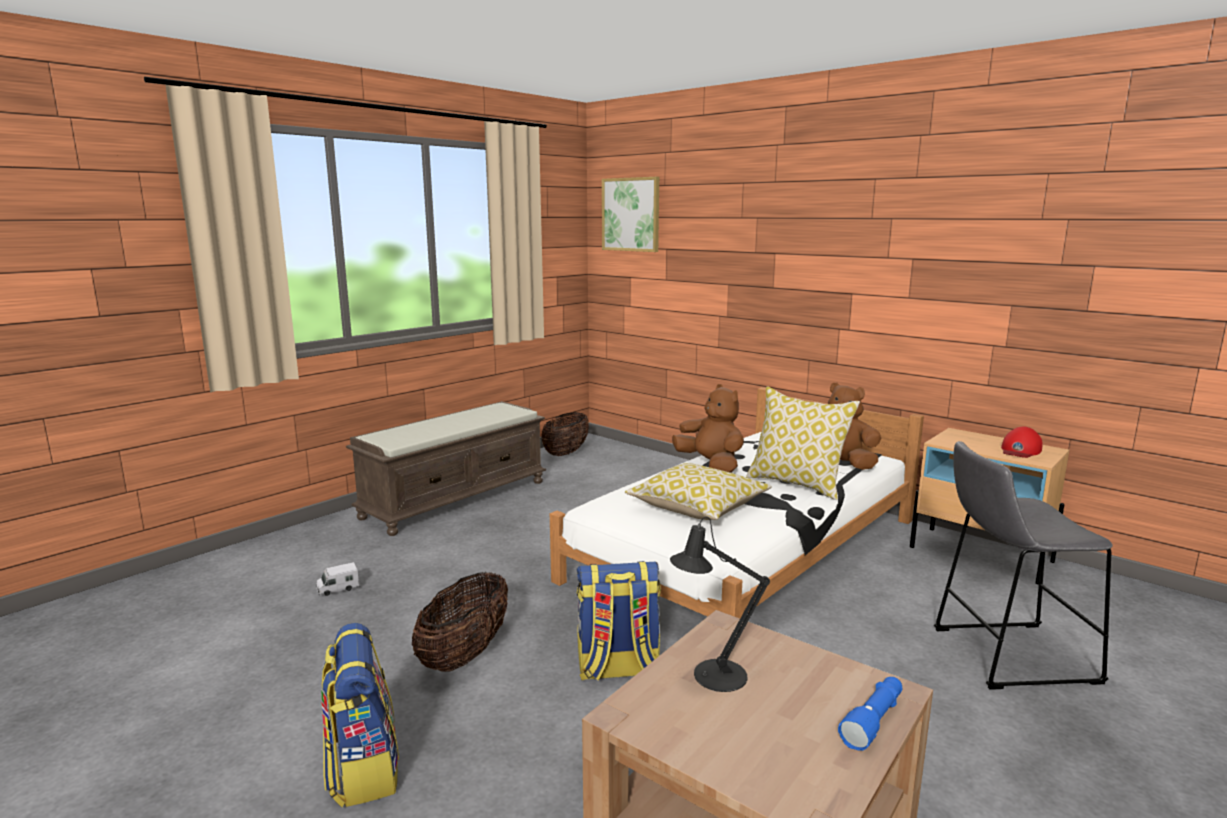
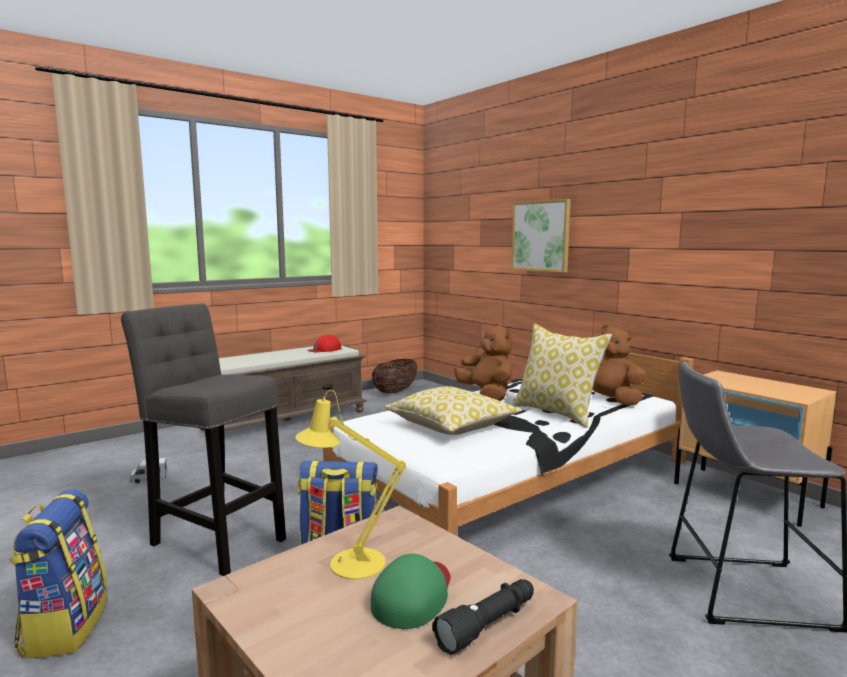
camera: 10 degrees right, 5 degrees down
basket [412,572,508,672] -> grey stool [121,303,286,576]
picture [602,177,659,252] -> picture moved to [511,199,571,272]
black table lamp [670,517,770,692] -> yellow table lamp [295,390,406,579]
blue flashlight [838,677,902,751] -> black flashlight [432,579,534,655]
red cap [1001,427,1043,458] -> red cap moved to [307,335,341,352]
none -> green cap [371,554,450,629]

